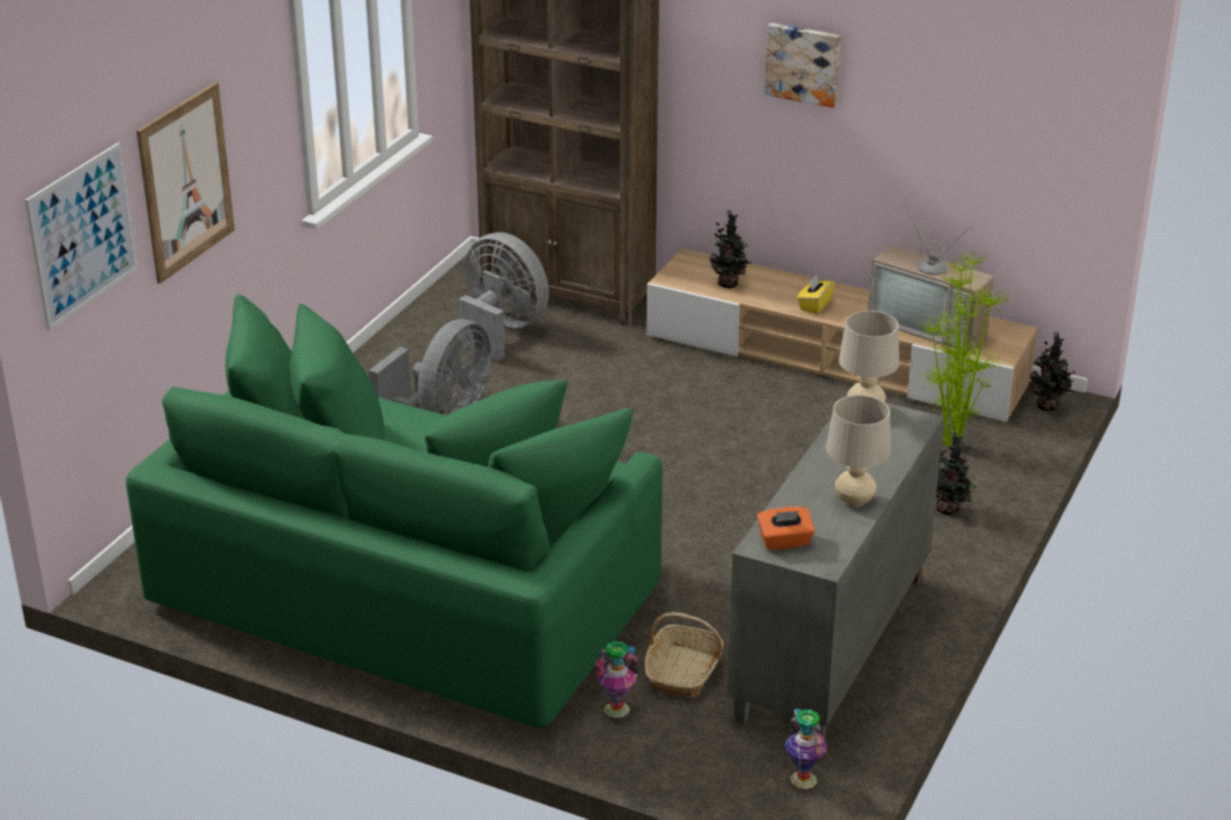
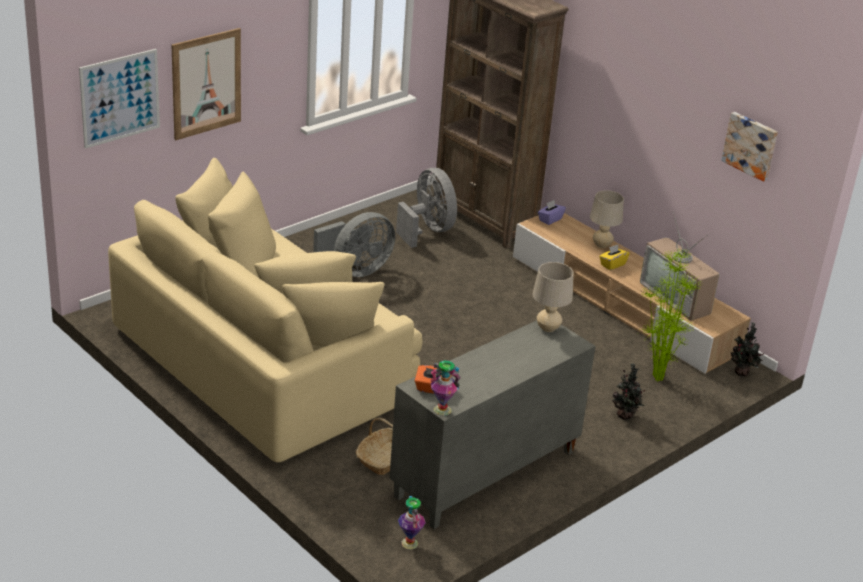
camera: 20 degrees right, 0 degrees up
green sofa [126,294,663,728] -> beige sofa [108,158,423,462]
vase [595,641,638,718] -> vase moved to [430,361,461,416]
potted plant [709,209,752,288] -> none
picture [765,23,841,108] -> picture moved to [721,112,778,182]
beige table lamp [826,395,891,507] -> beige table lamp moved to [590,191,624,248]
none -> purple tissue box [538,200,566,225]

